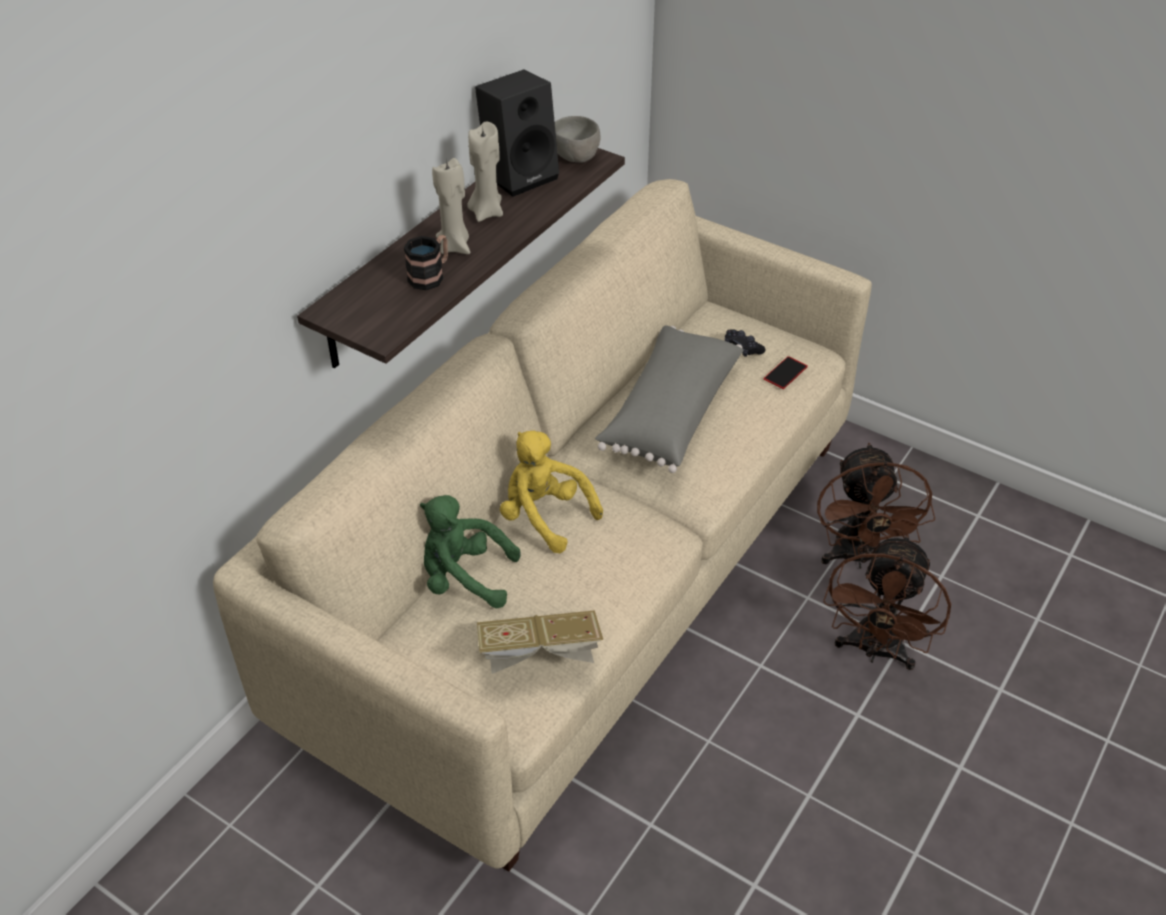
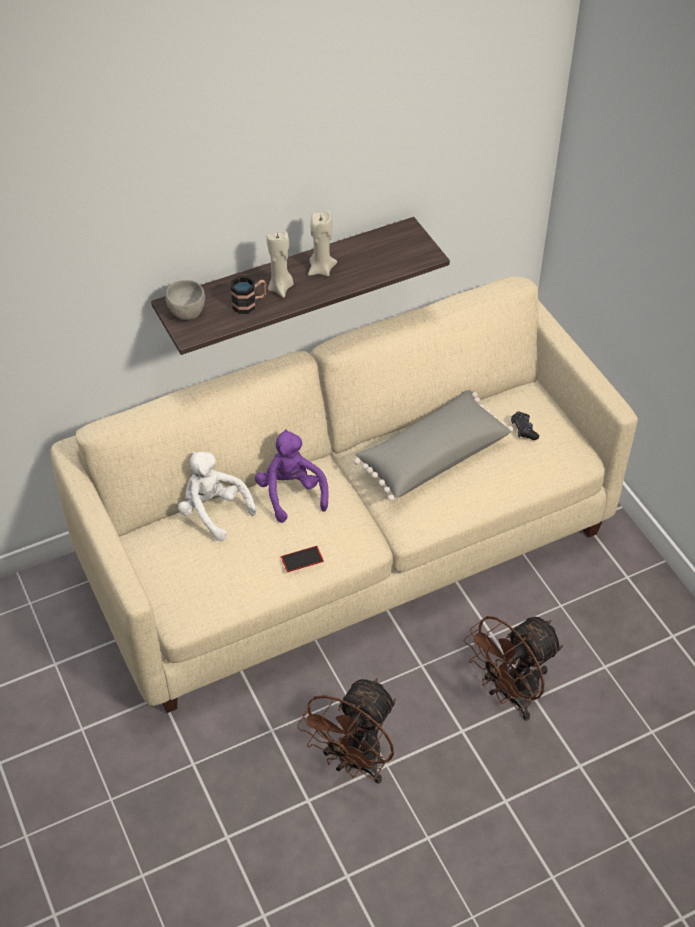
camera: 30 degrees right, 5 degrees up
green plush toy [420,495,521,609] -> white plush toy [178,451,256,541]
black speaker [475,70,559,197] -> none
book [477,610,603,674] -> none
yellow plush toy [500,430,603,553] -> purple plush toy [255,429,329,523]
grey bowl [555,116,600,163] -> grey bowl moved to [165,280,205,320]
phone [764,356,808,389] -> phone moved to [281,546,324,572]
brown fan [817,443,935,569] -> brown fan moved to [297,678,396,784]

